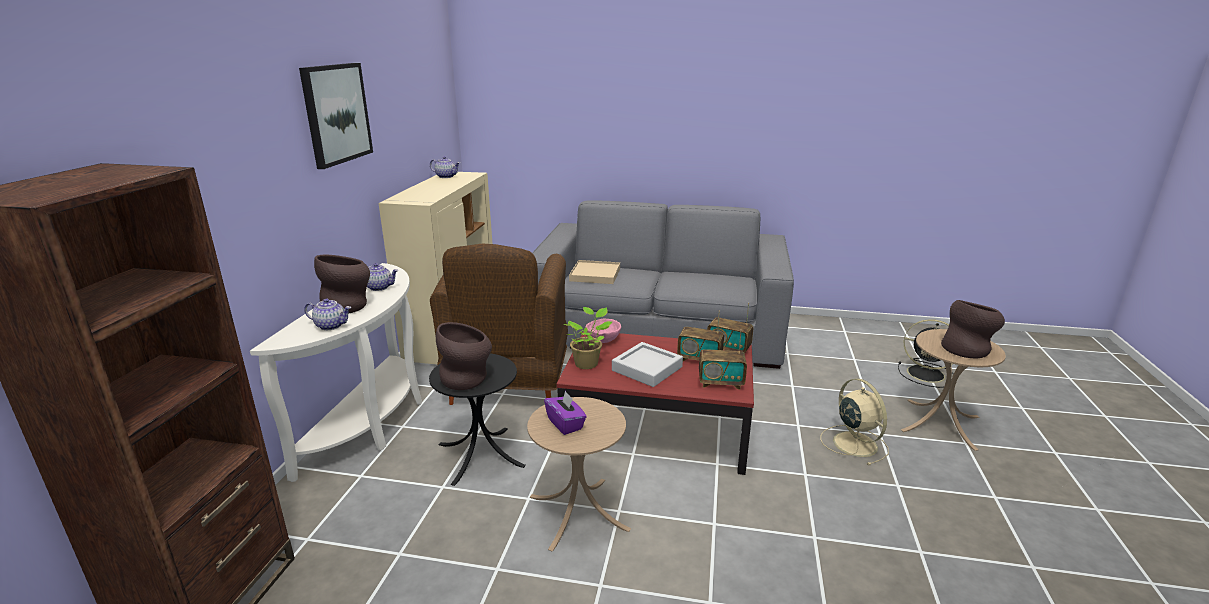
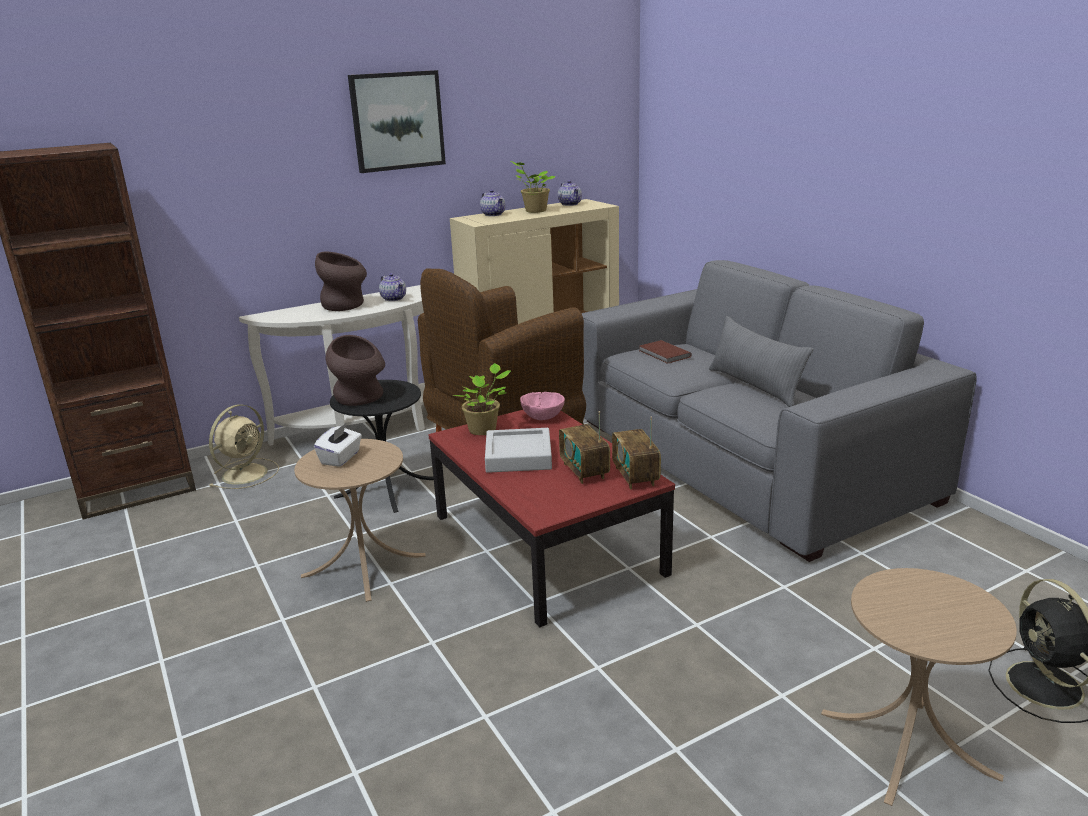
camera: 50 degrees right, 0 degrees up
teapot [304,298,351,330] -> teapot moved to [480,189,505,216]
purple tissue box [544,390,586,435] -> white tissue box [314,423,362,467]
beige tray [569,260,620,284] -> brown book [639,340,692,364]
radio [699,329,747,389] -> none
beige fan [820,379,889,465] -> beige fan moved to [209,404,279,489]
brown vase [941,300,1005,358] -> none
none -> potted plant [510,161,556,213]
none -> grey pillow [709,316,813,407]

